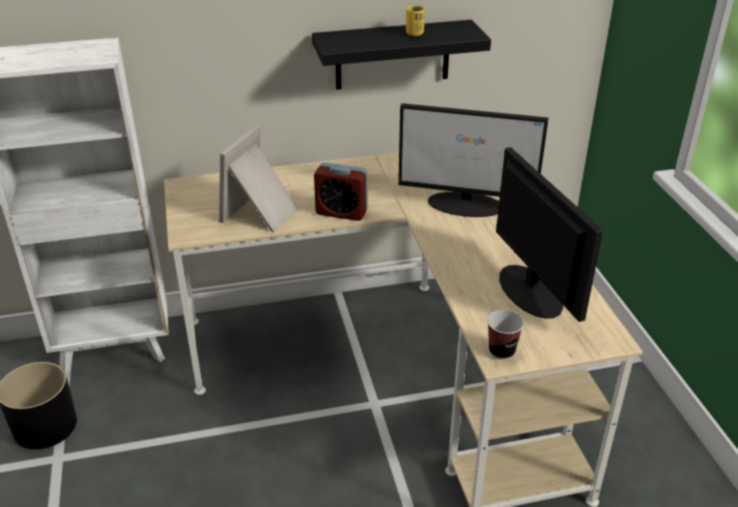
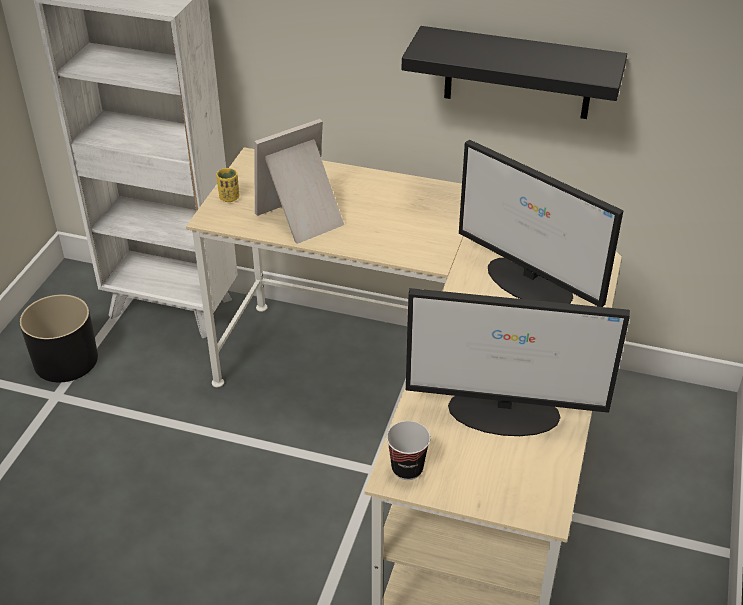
camera: 30 degrees right, 5 degrees up
alarm clock [314,162,368,221] -> none
yellow cup [406,5,425,36] -> yellow cup moved to [216,168,239,202]
monitor [496,147,603,322] -> monitor turned 90 degrees clockwise [406,288,630,436]

